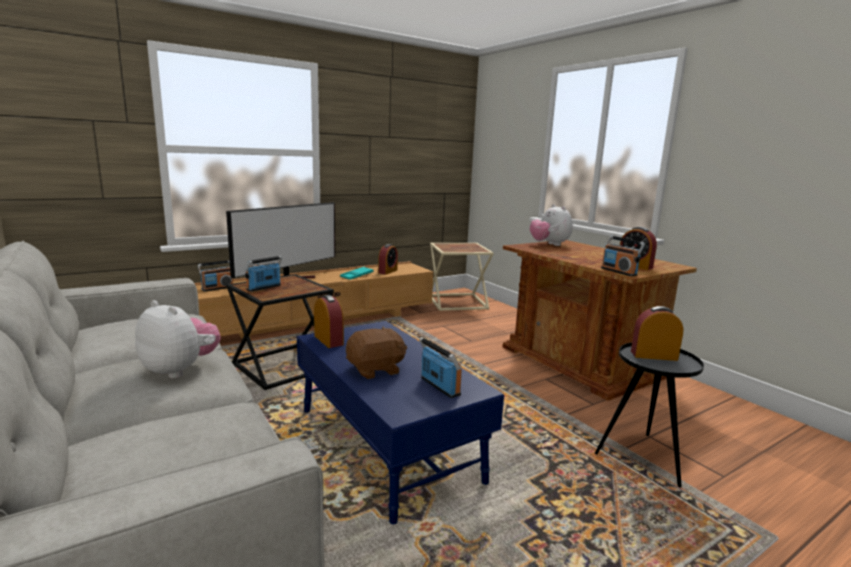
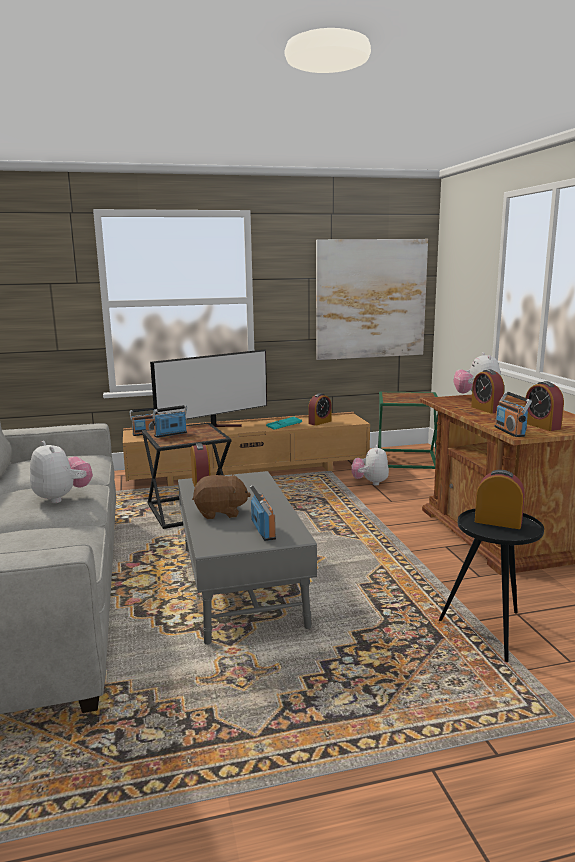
camera: 20 degrees right, 0 degrees up
blue coffee table [297,321,504,525] -> grey coffee table [178,471,317,645]
beige side table [430,243,494,311] -> green side table [378,392,438,469]
none -> picture [316,239,428,360]
none -> plush toy [351,445,389,486]
none -> alarm clock [471,369,504,414]

